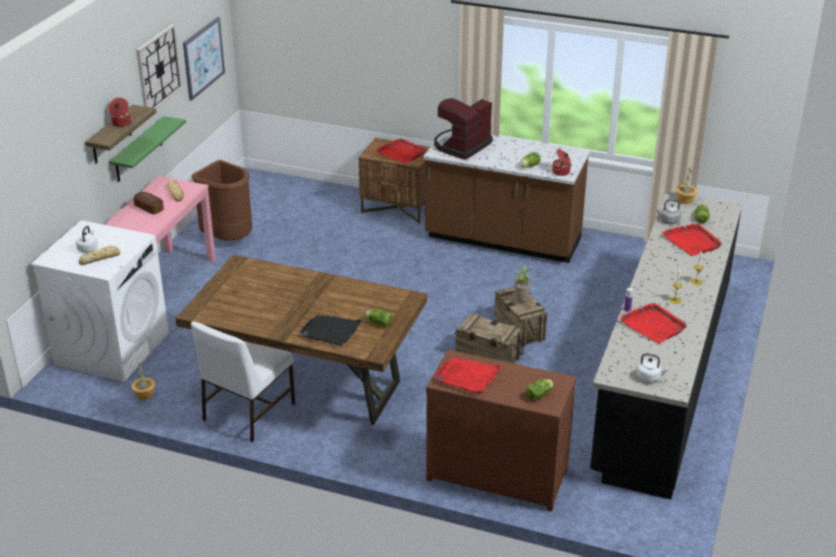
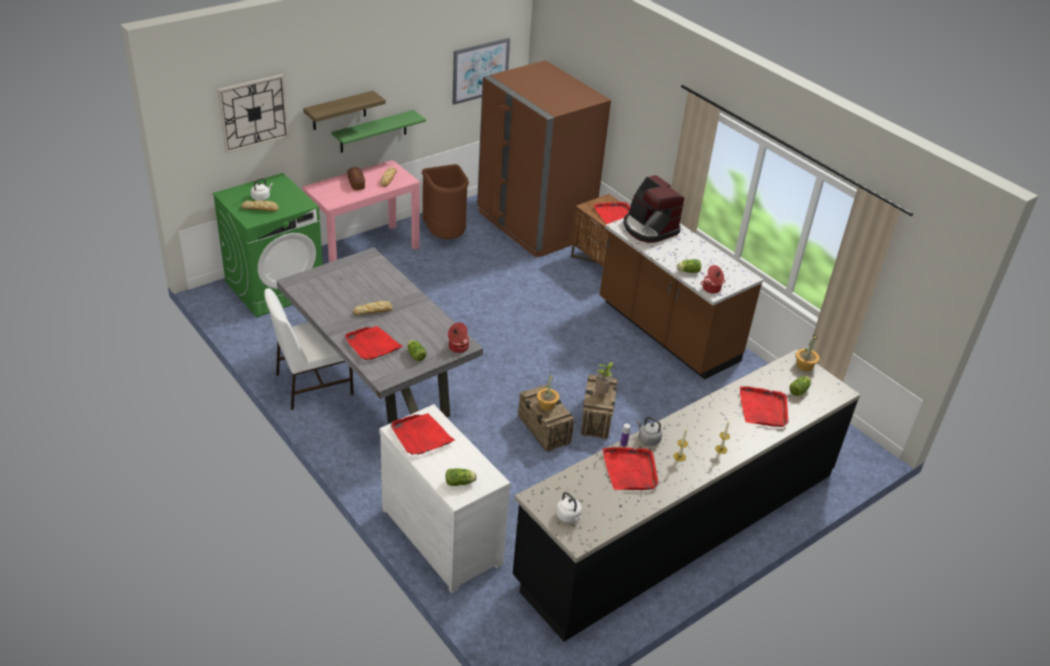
camera: 30 degrees right, 5 degrees up
white washing machine [31,220,169,382] -> green washing machine [212,173,323,317]
cooking pot [108,98,131,127] -> cooking pot moved to [448,322,469,353]
potted plant [132,363,155,400] -> potted plant moved to [537,375,559,411]
wall clock [136,24,182,109] -> wall clock moved to [218,74,289,154]
brown dining table [175,255,427,425] -> grey dining table [276,247,483,424]
black tray [300,315,362,346] -> red tray [344,326,403,360]
brown dresser [426,350,576,512] -> white dresser [379,404,511,593]
coffee machine [434,98,493,159] -> coffee machine turned 105 degrees counterclockwise [623,175,684,243]
grey kettle [656,199,681,224] -> grey kettle moved to [637,417,662,446]
none -> bread [353,301,393,315]
none -> brown fridge [477,60,611,257]

